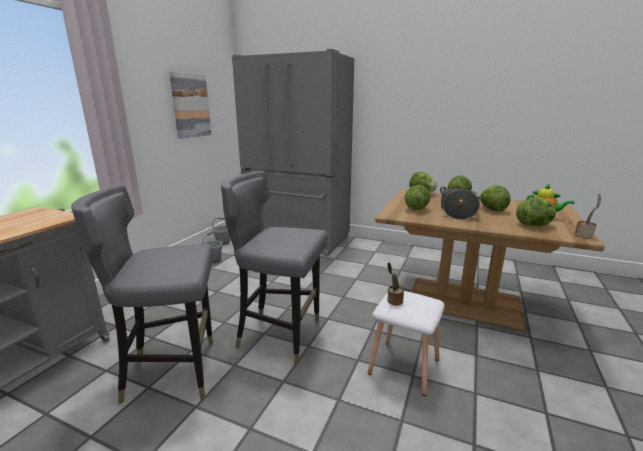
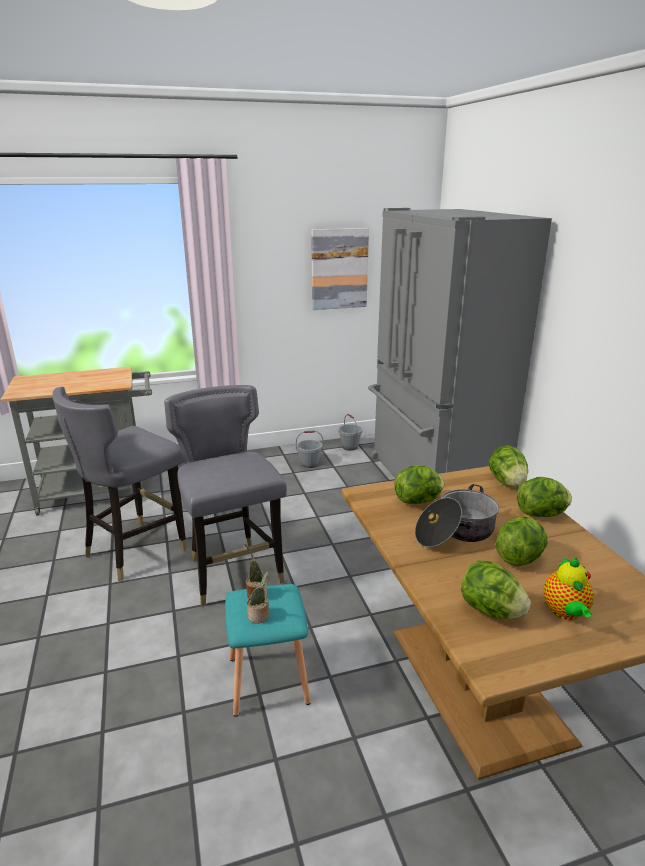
camera: 50 degrees right, 5 degrees up
grey chair [71,185,213,404] -> grey chair turned 90 degrees counterclockwise [52,387,187,581]
white stool [368,291,445,396] -> turquoise stool [225,584,311,717]
potted plant [575,194,601,239] -> potted plant moved to [247,572,269,624]

